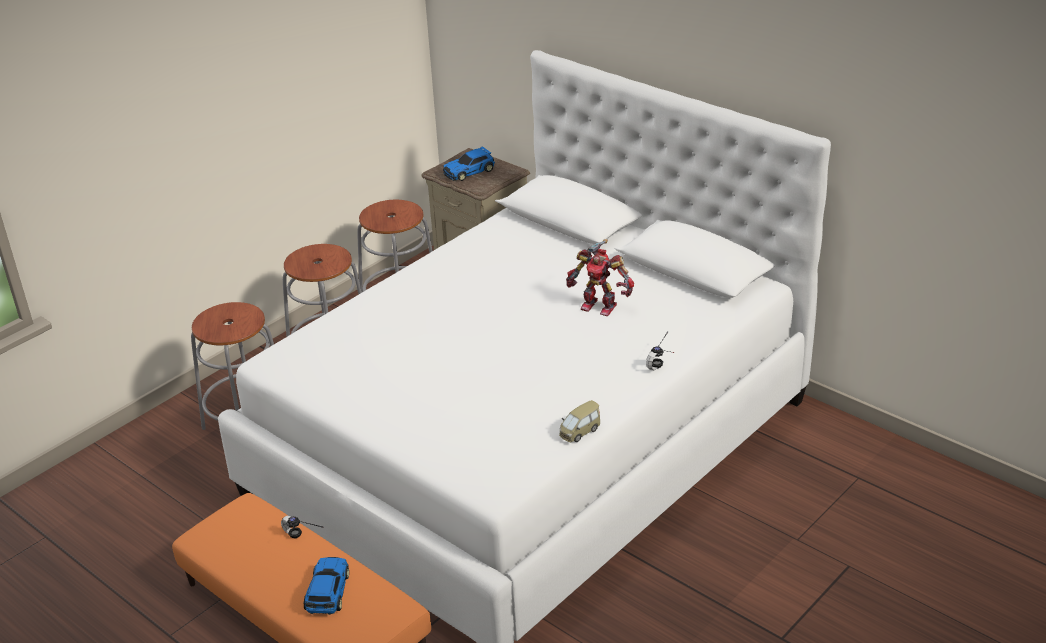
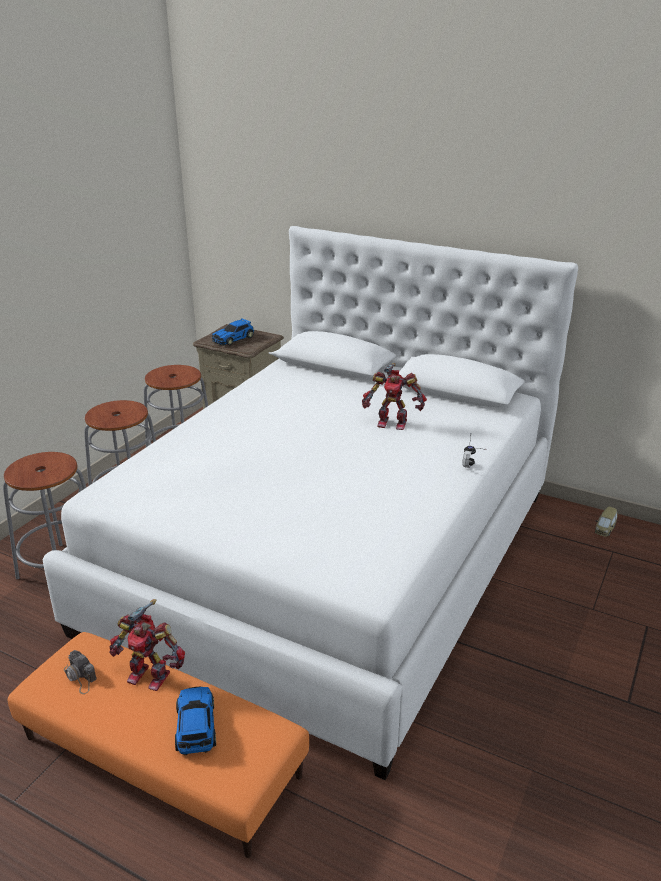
camera: 15 degrees left, 5 degrees down
headphones [281,515,324,538] -> toy robot [109,599,185,691]
toy car [559,400,600,442] -> toy car moved to [595,507,618,537]
none -> camera [64,650,96,694]

